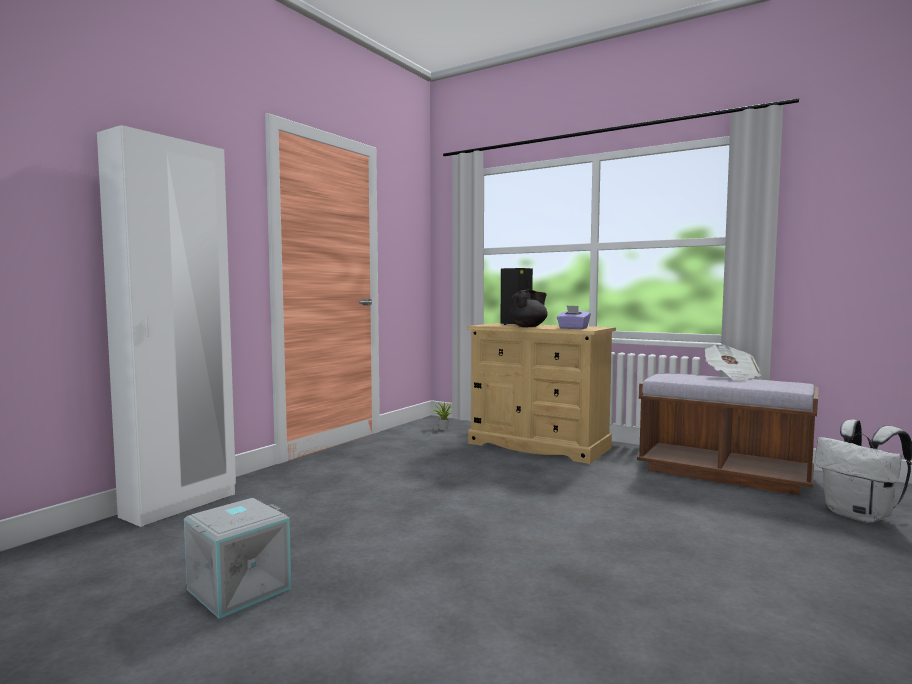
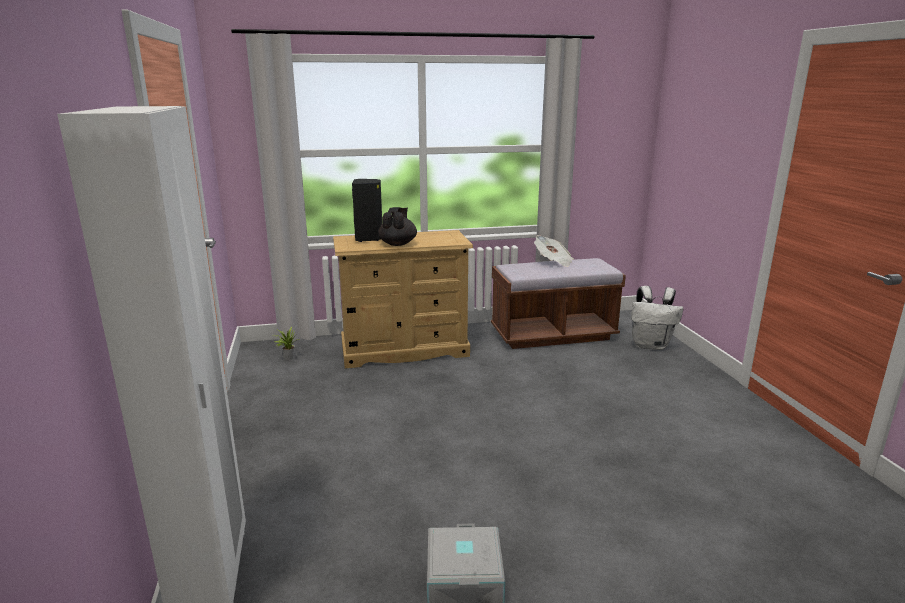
camera: 45 degrees left, 15 degrees up
purple tissue box [557,305,591,329] -> none

